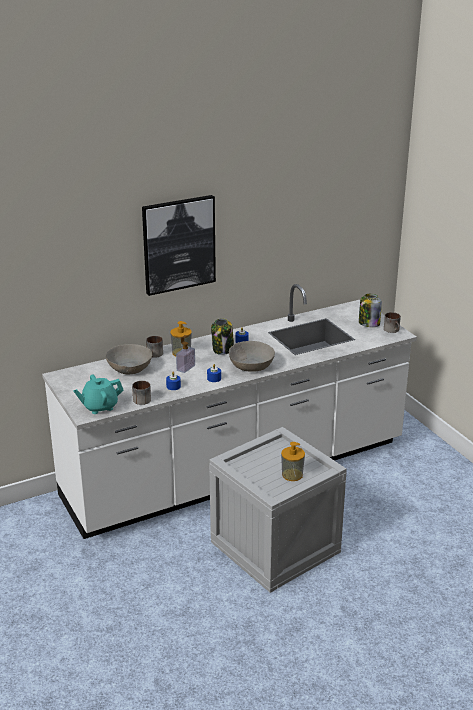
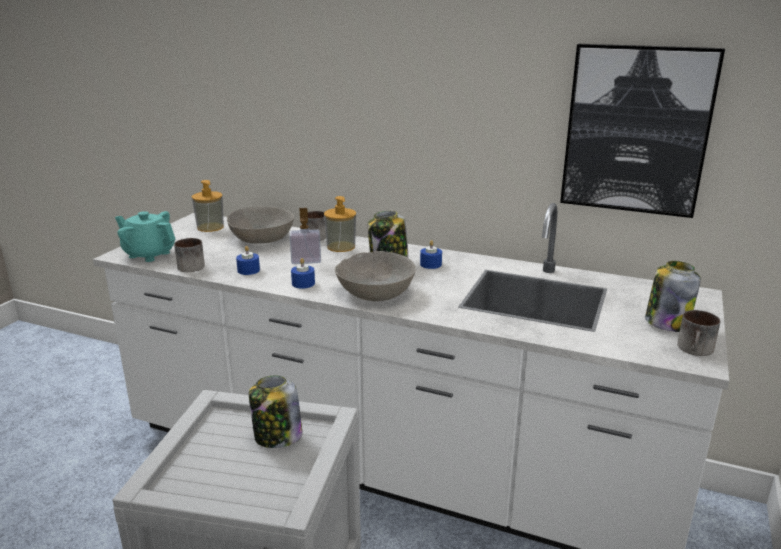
camera: 50 degrees right, 5 degrees down
picture [142,195,216,296] -> picture moved to [560,44,725,218]
soap dispenser [281,442,305,481] -> soap dispenser moved to [192,180,224,232]
none -> jar [249,376,303,448]

